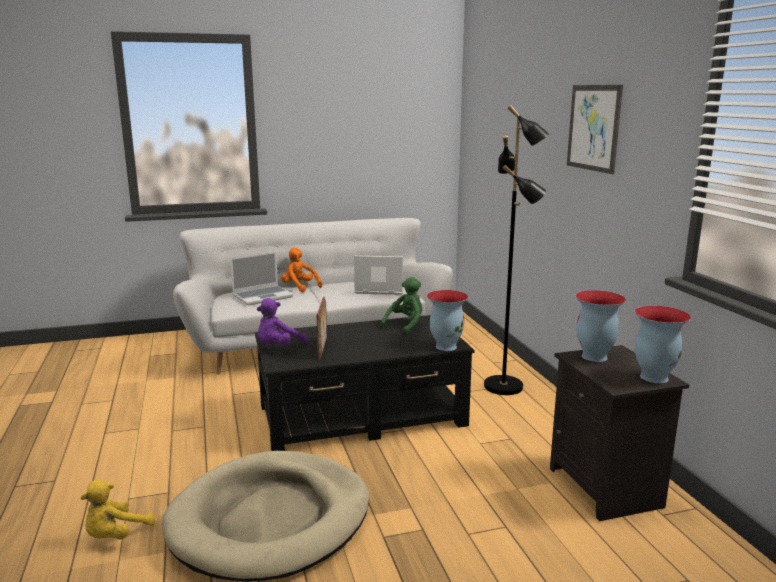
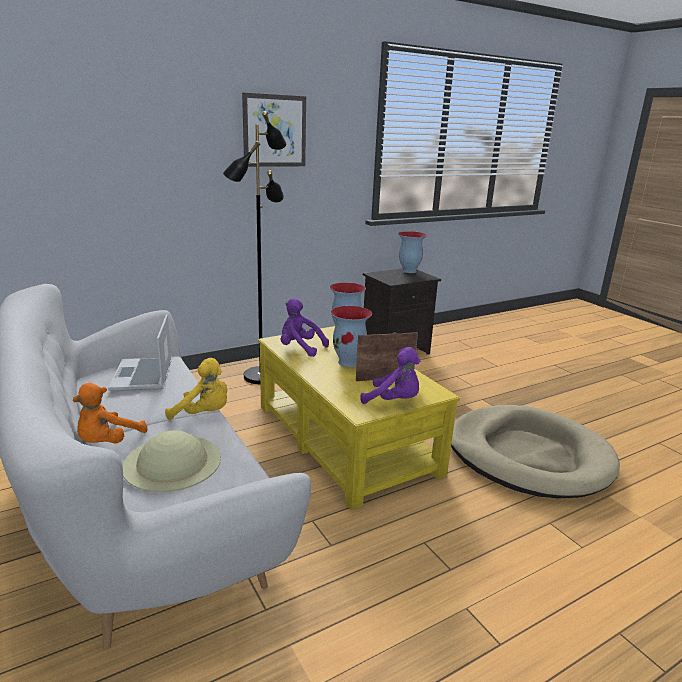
camera: 105 degrees left, 5 degrees up
yellow plush toy [81,479,155,539] -> yellow plush toy moved to [165,358,227,420]
laptop [230,252,293,306] -> beige hat [123,430,221,492]
black coffee table [255,315,475,451] -> yellow coffee table [258,326,460,510]
green plush toy [380,277,422,336] -> purple plush toy [281,299,329,357]
vase [575,290,626,362] -> vase moved to [331,306,372,367]

